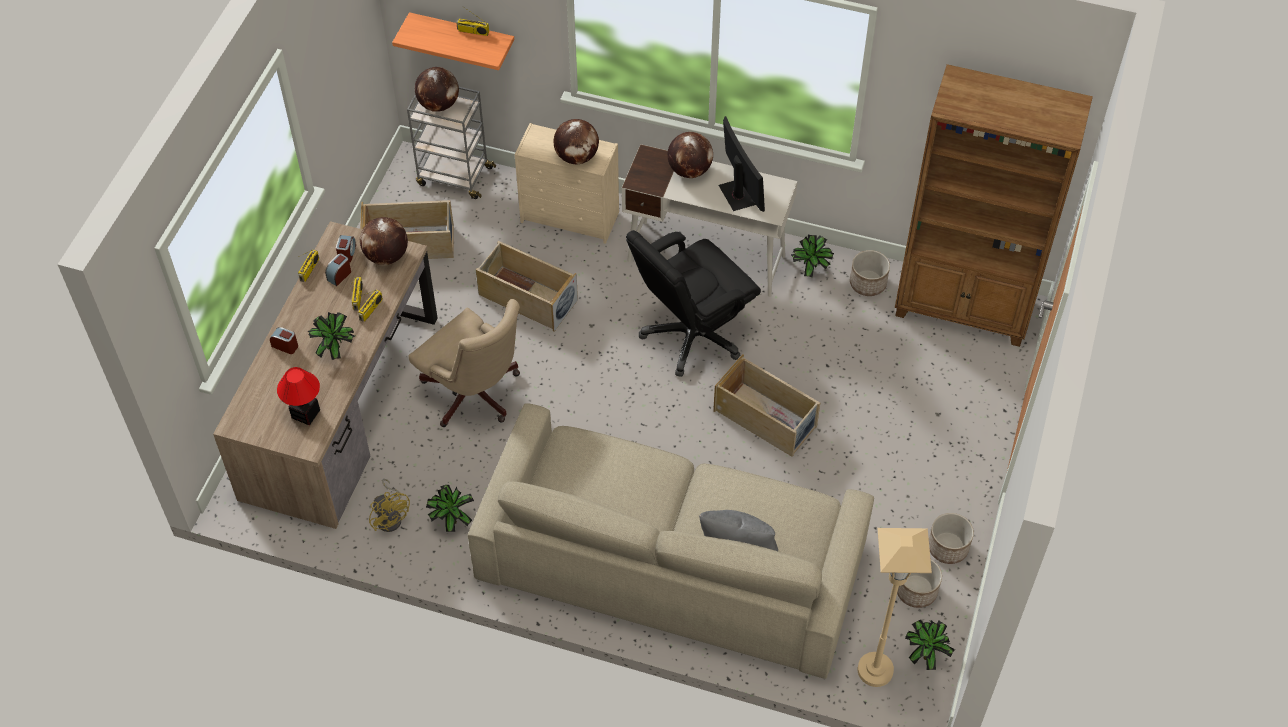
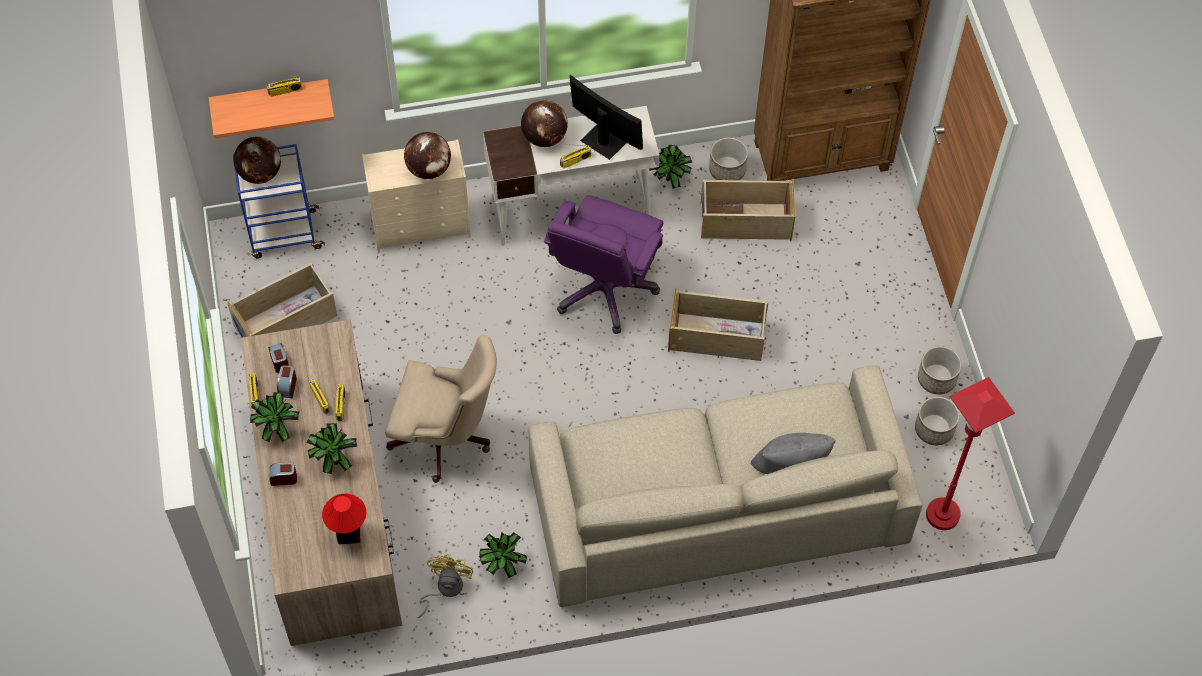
camera: 30 degrees left, 5 degrees up
globe [360,217,408,265] -> none
yellow fan [369,479,410,532] -> yellow fan turned 105 degrees counterclockwise [418,554,473,618]
grey cart [407,87,496,199] -> blue cart [233,144,325,259]
beige storage box [475,241,578,331] -> beige storage box moved to [700,179,795,241]
black office chair [626,230,761,377] -> purple office chair [544,195,663,334]
beige floor lamp [858,528,932,687] -> red floor lamp [926,377,1015,530]
potted plant [905,620,955,670] -> potted plant moved to [250,392,299,442]
none -> radio [560,144,591,168]

